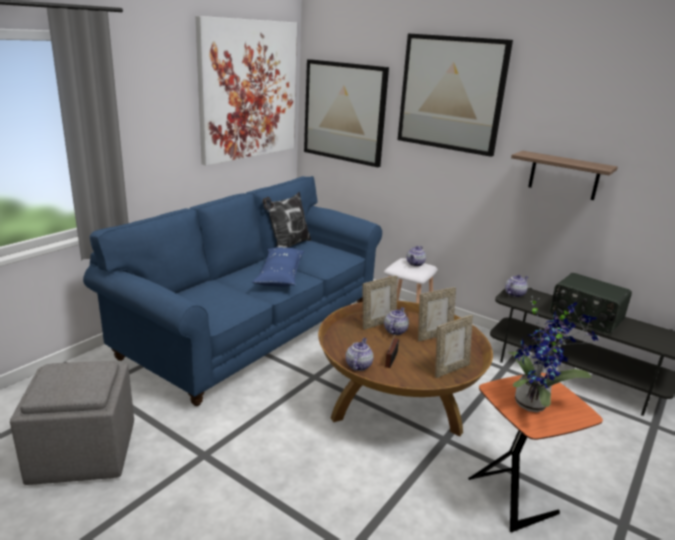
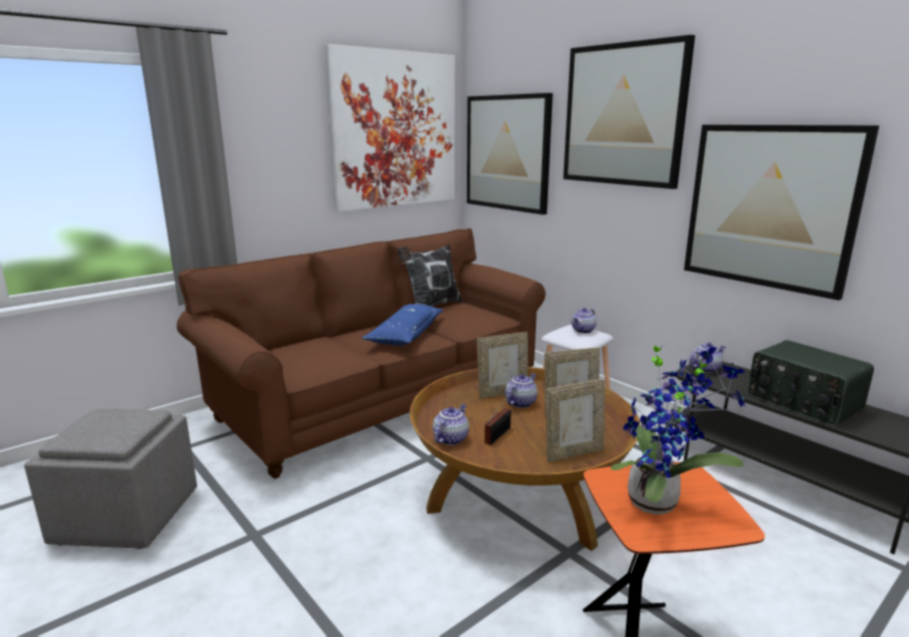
camera: 15 degrees right, 5 degrees down
blue sofa [83,176,382,406] -> brown sofa [177,228,546,478]
shelf [511,151,618,200] -> picture [684,125,879,300]

